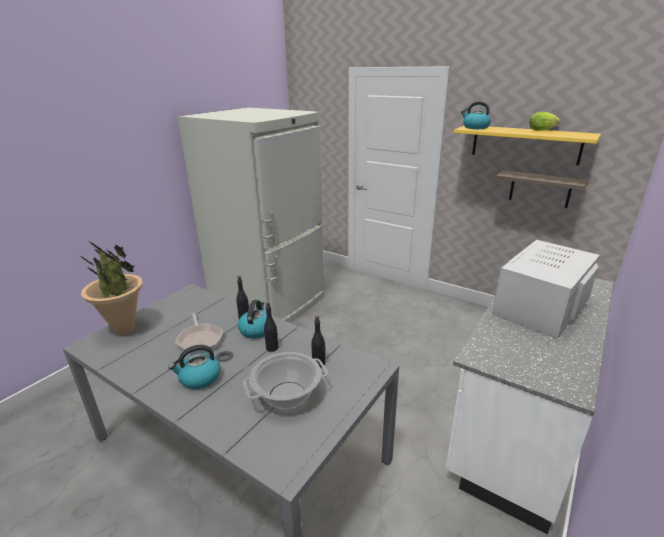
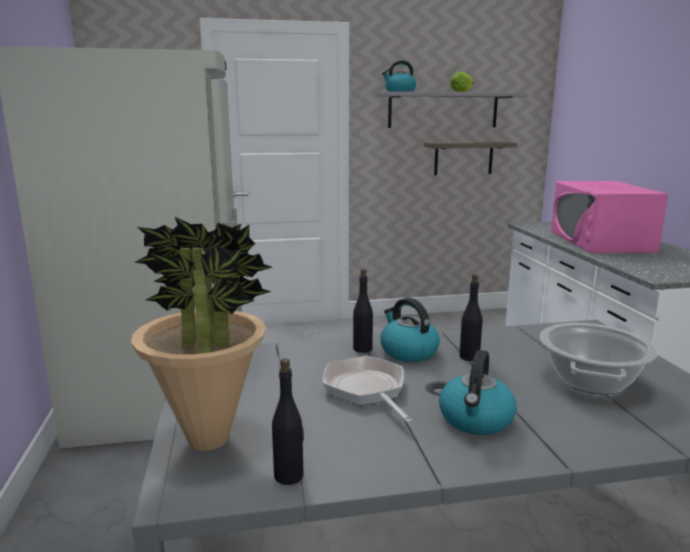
camera: 45 degrees left, 10 degrees down
frying pan [175,312,224,355] -> frying pan turned 135 degrees counterclockwise [322,356,413,424]
black bottle [311,316,326,368] -> black bottle moved to [272,358,304,485]
yellow shelf [453,126,601,165] -> grey shelf [376,91,529,128]
white microwave [492,240,600,339] -> pink microwave [551,181,668,253]

